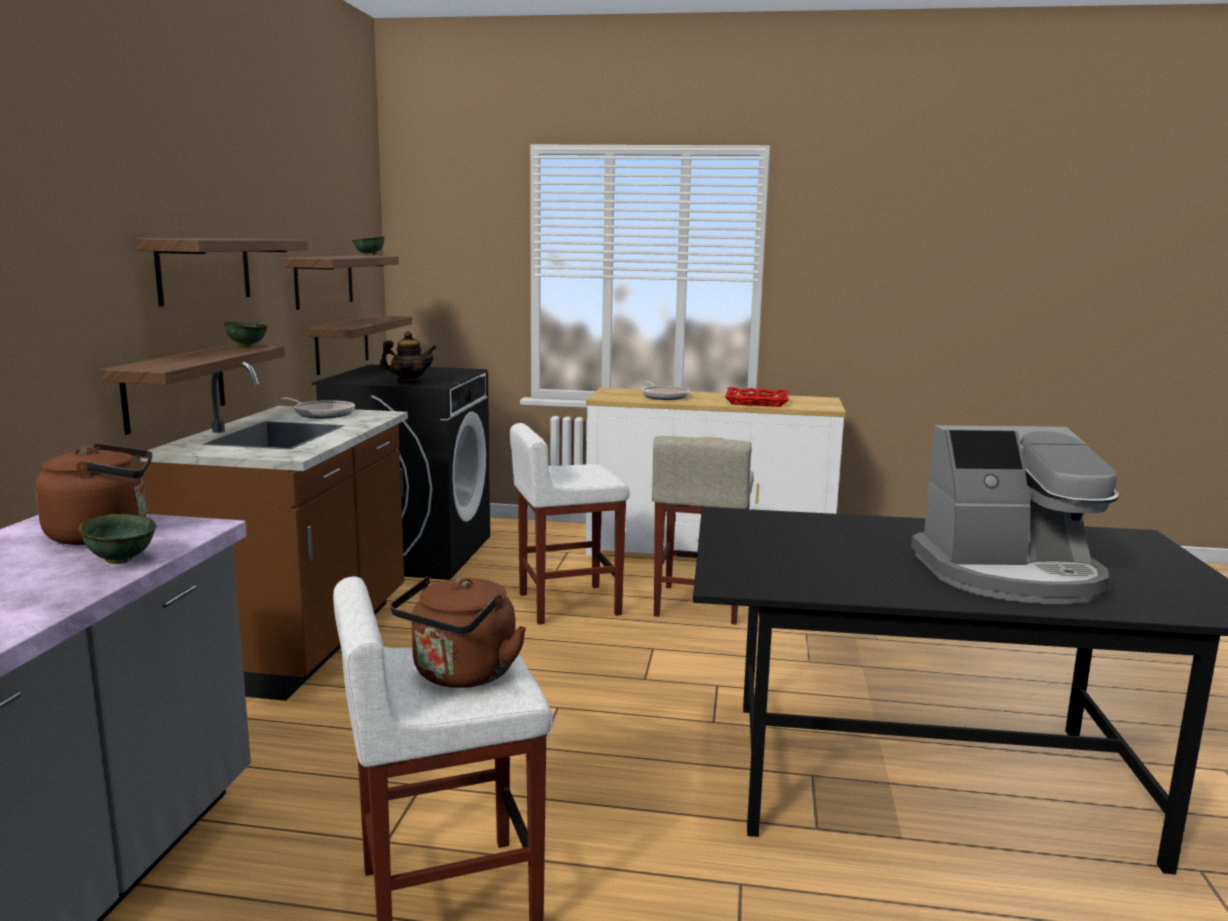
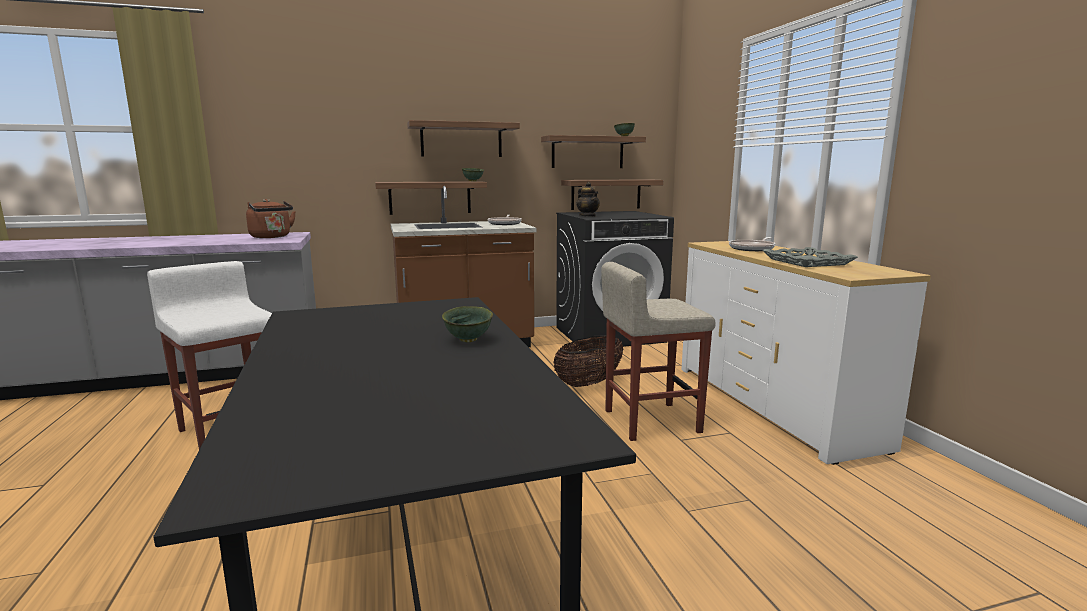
camera: 65 degrees right, 0 degrees up
green bowl [79,514,157,564] -> green bowl moved to [442,306,493,342]
brown kettle [390,576,526,688] -> none
white stool [510,423,630,624] -> basket [553,335,623,387]
red tray [725,387,789,407] -> grey tray [762,247,858,267]
coffee machine [911,425,1119,604] -> none

